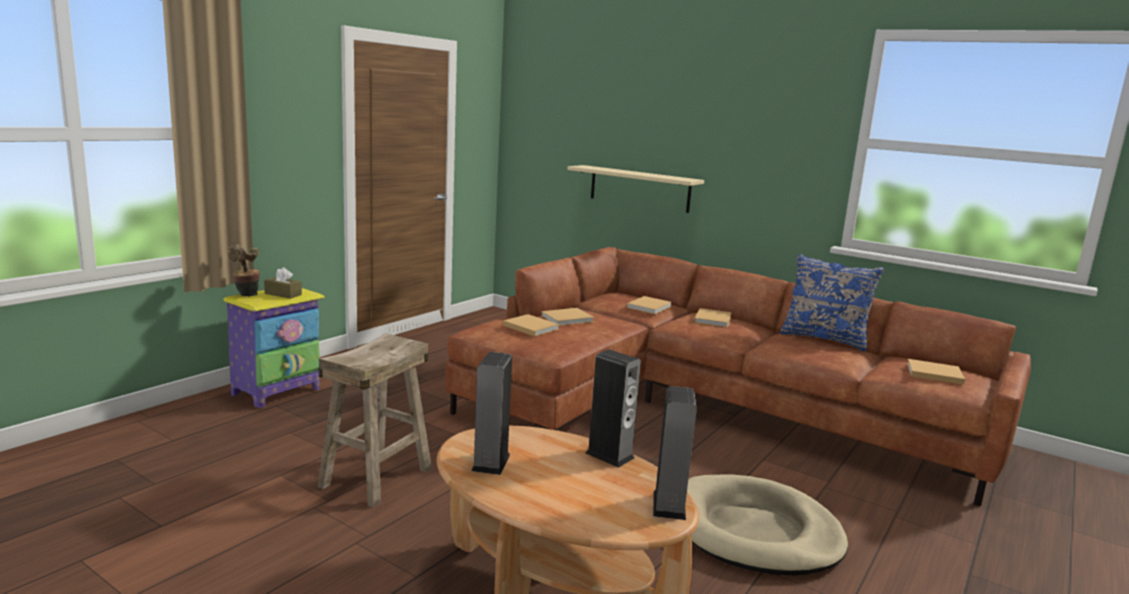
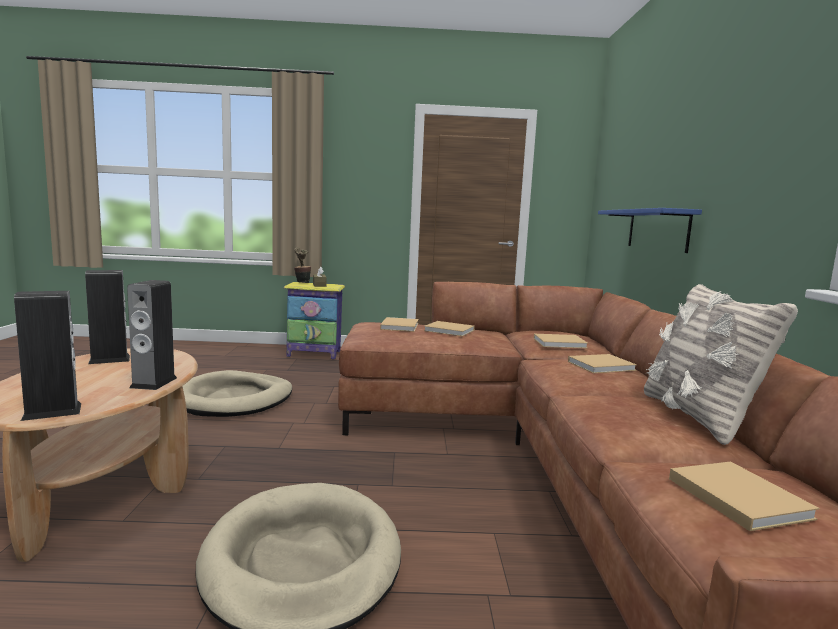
camera: 55 degrees right, 5 degrees down
beige stool [317,333,432,508] -> beige dog bed [183,370,292,417]
beige shelf [567,165,704,213] -> blue shelf [598,208,702,253]
blue pillow [780,254,884,352] -> beige pillow [644,284,798,445]

